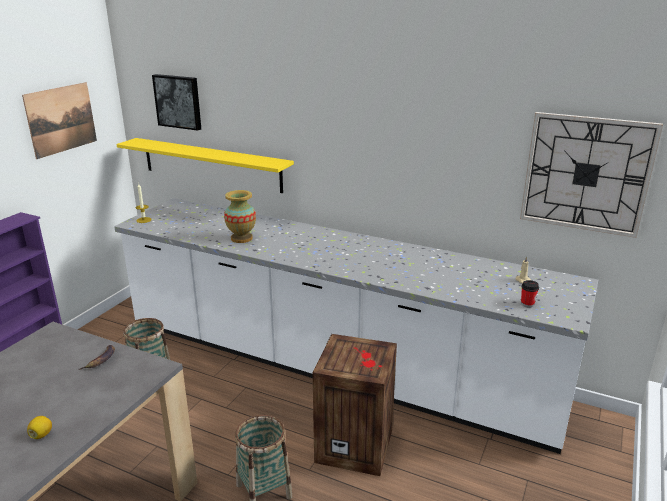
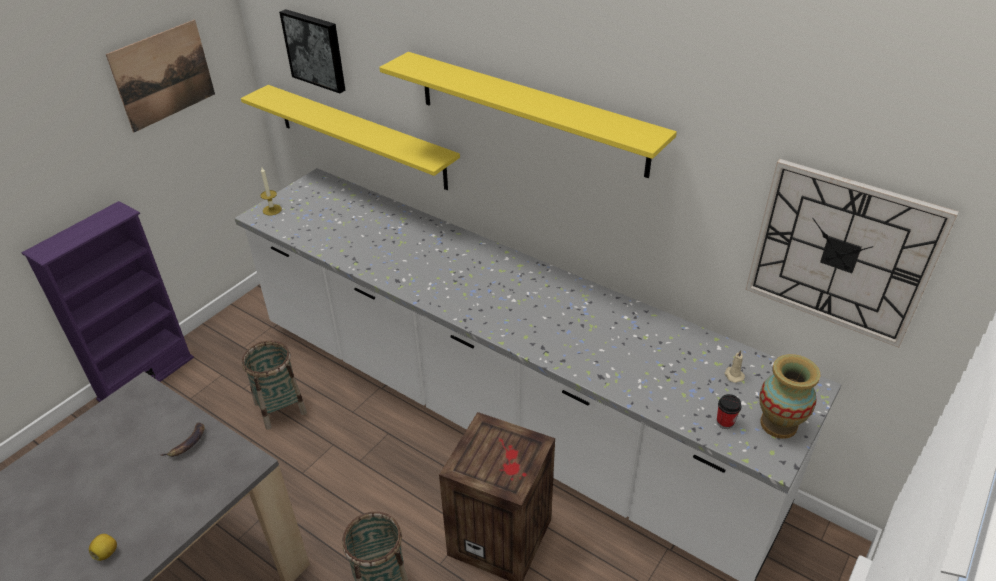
camera: 10 degrees right, 15 degrees up
vase [224,190,256,243] -> vase moved to [759,354,820,439]
none -> yellow shelf [379,52,677,178]

